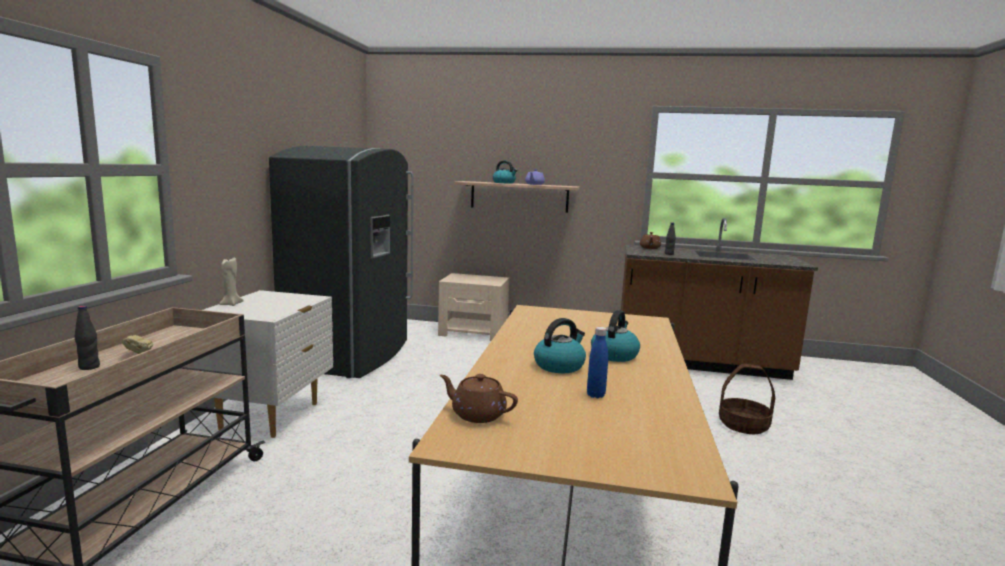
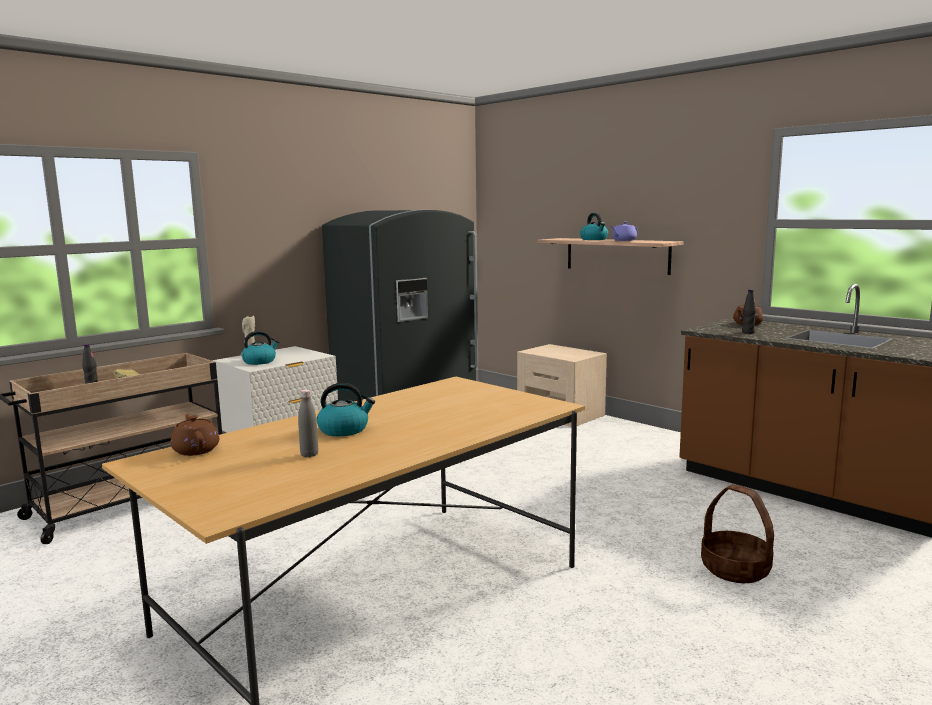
camera: 35 degrees right, 0 degrees up
blue bottle [587,327,608,398] -> grey bottle [298,389,318,458]
kettle [591,310,640,362] -> kettle moved to [242,331,279,365]

